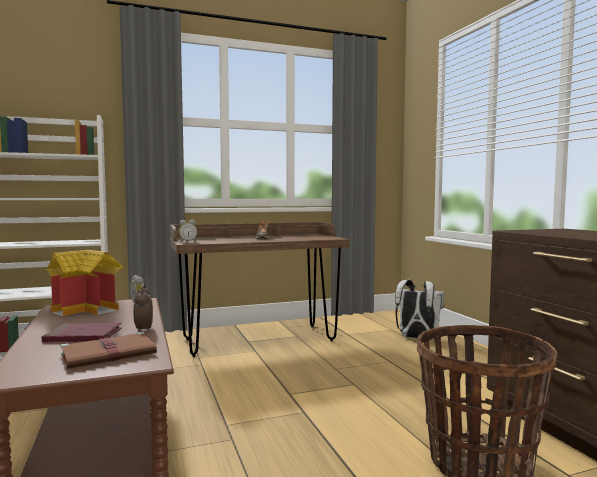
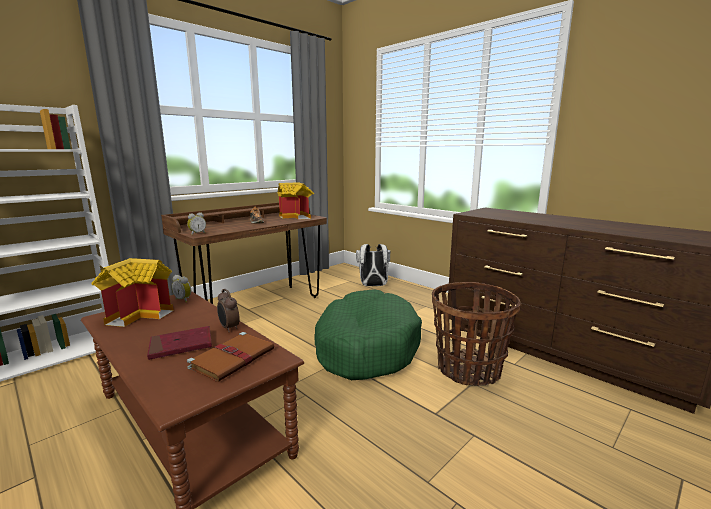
camera: 25 degrees left, 10 degrees up
none -> toy house [277,182,314,220]
none -> green dog bed [315,289,422,380]

